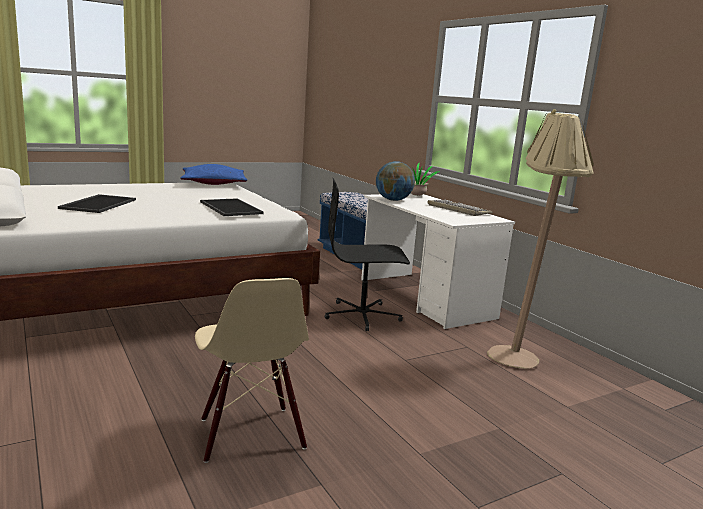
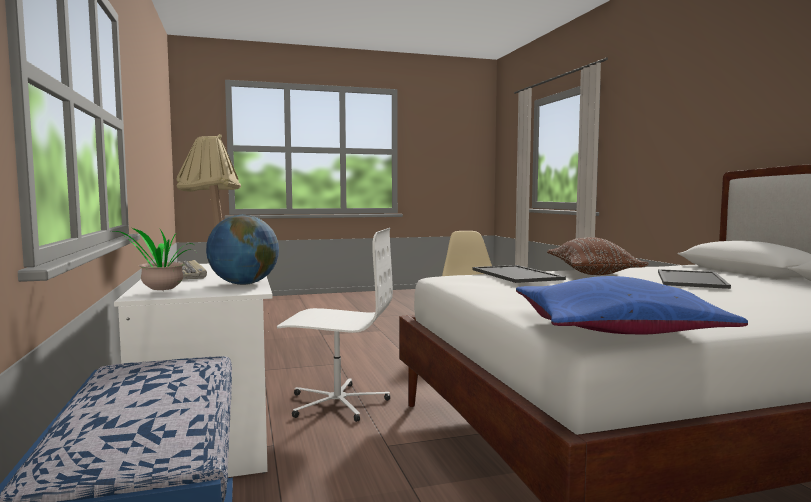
camera: 165 degrees left, 10 degrees down
black office chair [324,178,410,331] -> white office chair [277,228,393,422]
none -> brown pillow [547,237,649,275]

